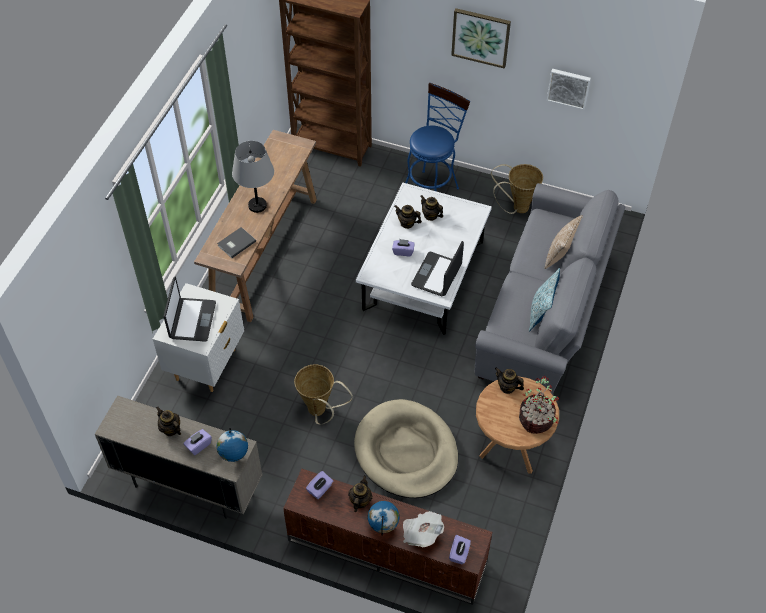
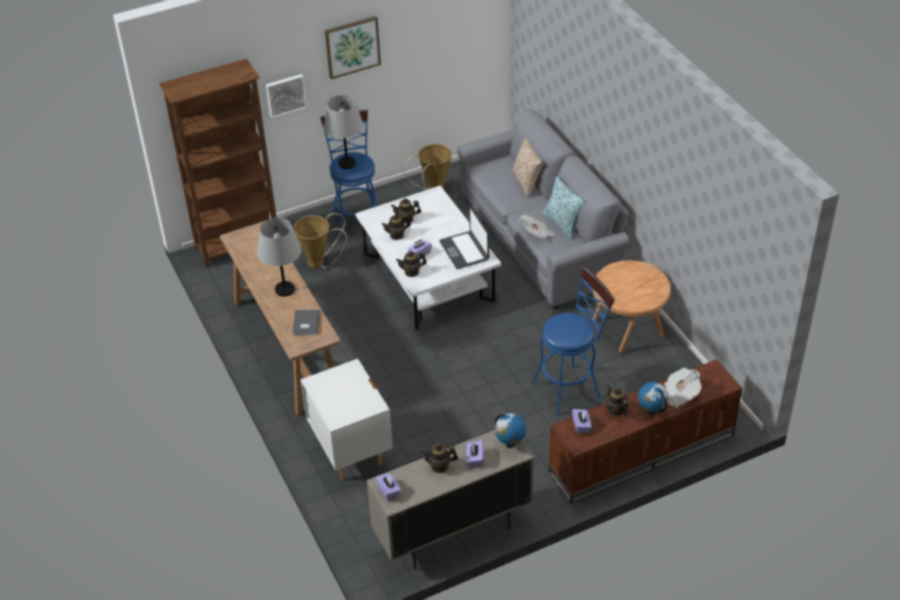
camera: 45 degrees left, 10 degrees down
laptop [163,277,216,342] -> none
basket [294,364,353,424] -> basket moved to [293,213,347,268]
beige dog bed [354,399,458,498] -> blue stool [532,266,615,416]
purple tissue box [449,535,471,564] -> purple tissue box moved to [375,473,401,500]
teapot [495,367,524,394] -> teapot moved to [396,251,427,277]
potted plant [519,376,559,434] -> none
picture [547,69,591,110] -> picture moved to [266,74,307,118]
none -> grey table lamp [324,95,363,169]
none -> newspaper [518,215,554,238]

